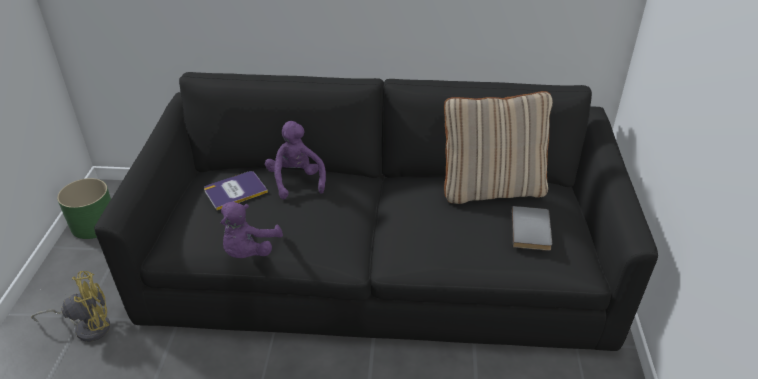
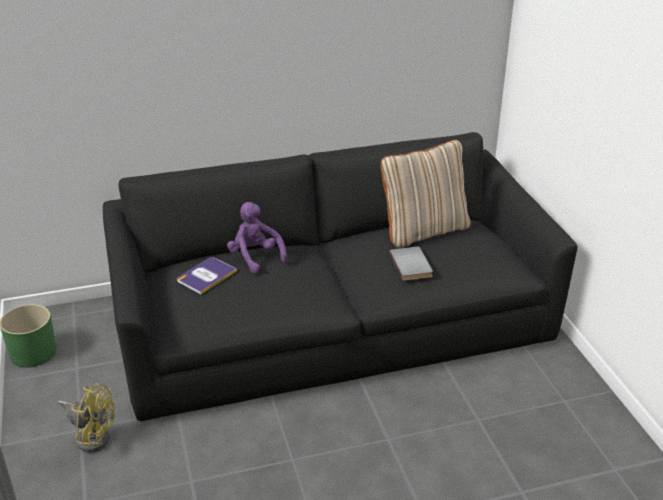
camera: 20 degrees left, 5 degrees down
yellow fan [31,271,110,342] -> yellow fan turned 60 degrees clockwise [58,383,115,453]
purple plush toy [221,202,283,258] -> none
grey book [512,206,552,251] -> grey book moved to [389,246,433,281]

